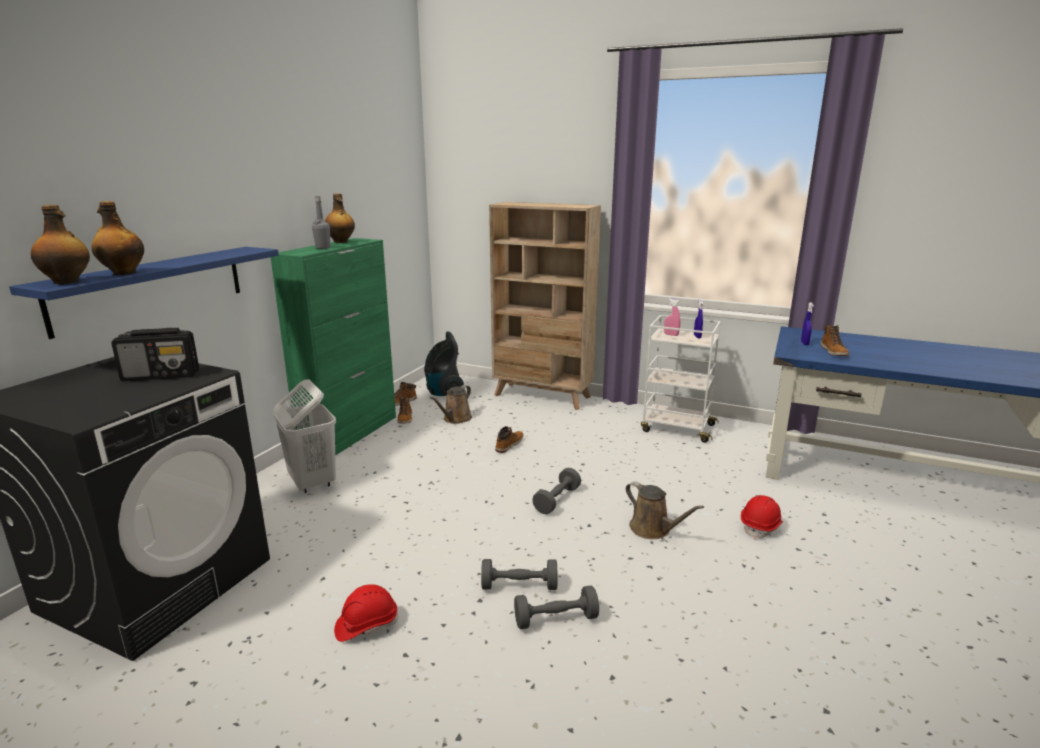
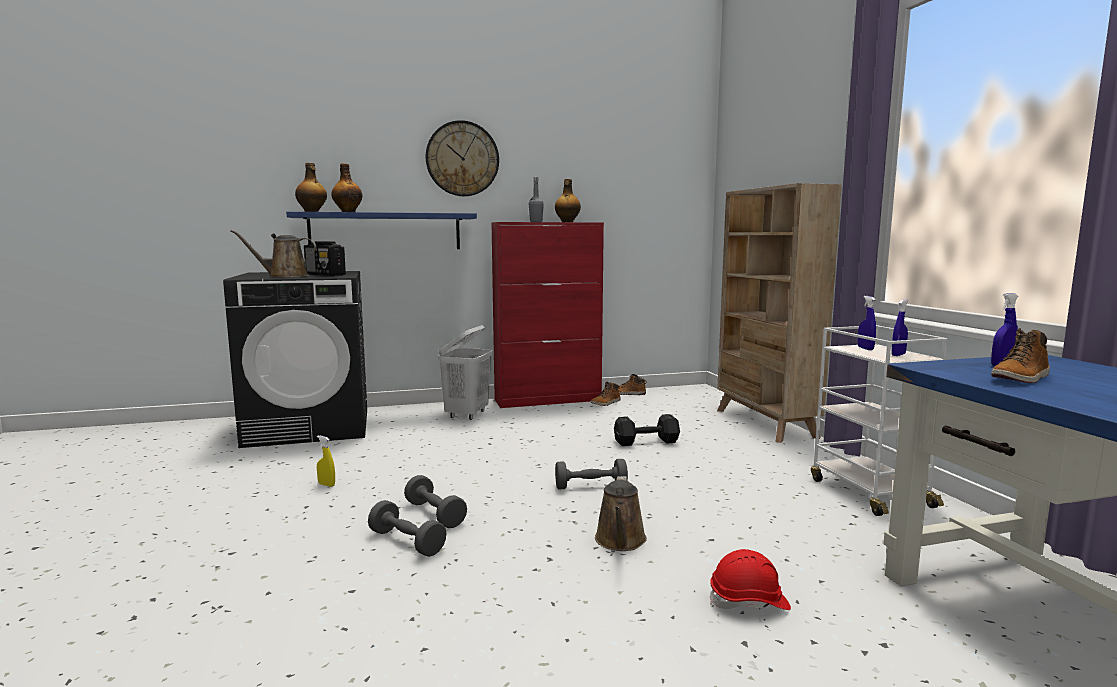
camera: 50 degrees right, 10 degrees down
green cabinet [271,238,396,456] -> red cabinet [491,222,604,408]
red hard hat [334,584,398,642] -> yellow spray bottle [317,436,335,487]
vacuum cleaner [424,332,464,396] -> none
brown watering can [430,385,472,424] -> brown watering can moved to [230,230,316,277]
boot [495,426,523,453] -> black dumbbell [614,414,680,446]
pink spray bottle [664,299,680,336] -> blue spray bottle [858,296,876,350]
none -> wall clock [426,120,499,196]

